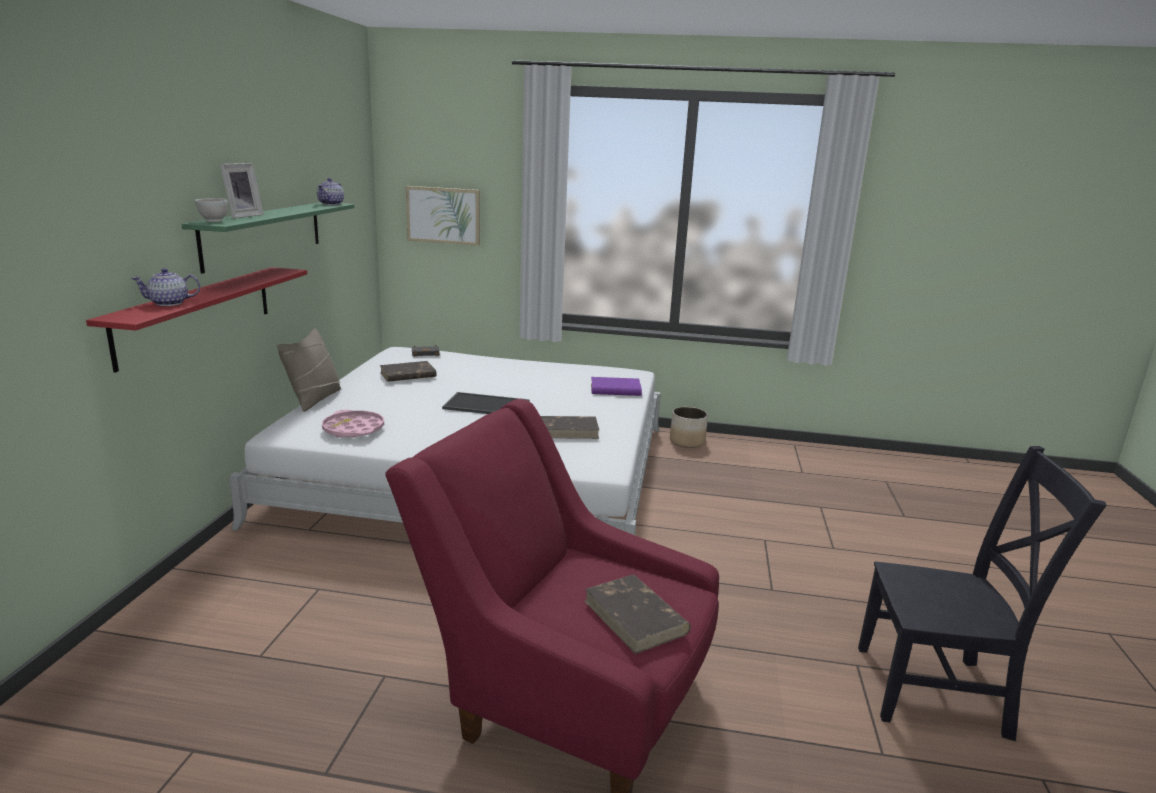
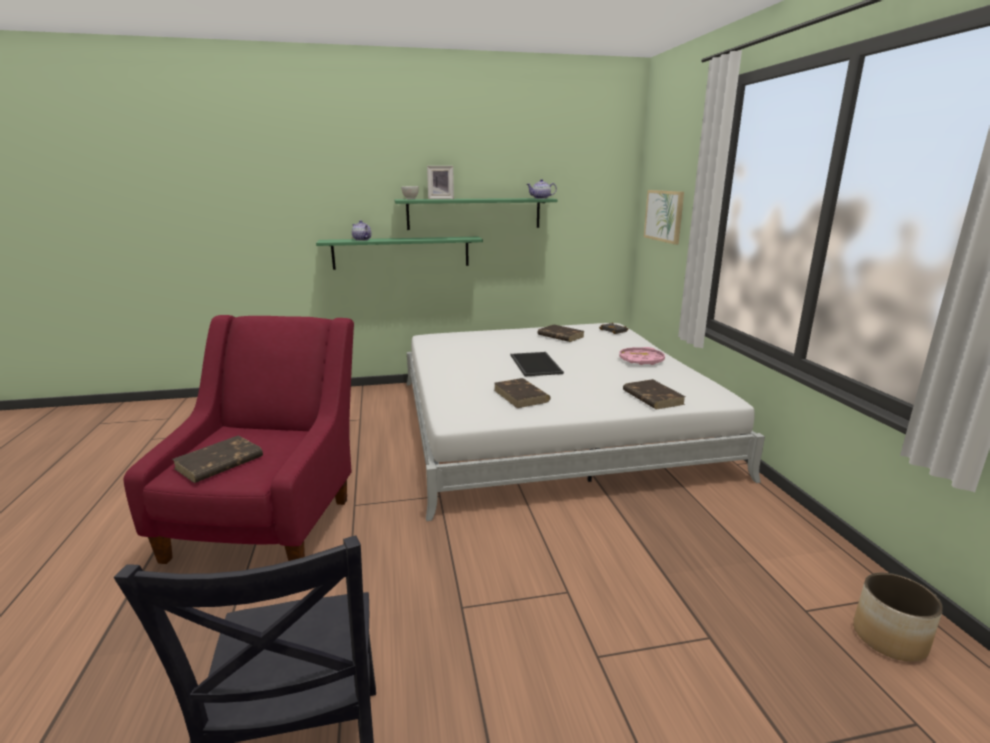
camera: 70 degrees right, 0 degrees up
red shelf [86,267,307,373] -> green shelf [316,237,483,270]
beige pillow [277,328,341,412] -> none
pink tray [322,410,384,438] -> pink tray moved to [619,347,665,365]
purple book [591,377,642,396] -> brown book [623,379,686,409]
planter [670,407,708,448] -> planter moved to [853,573,943,662]

